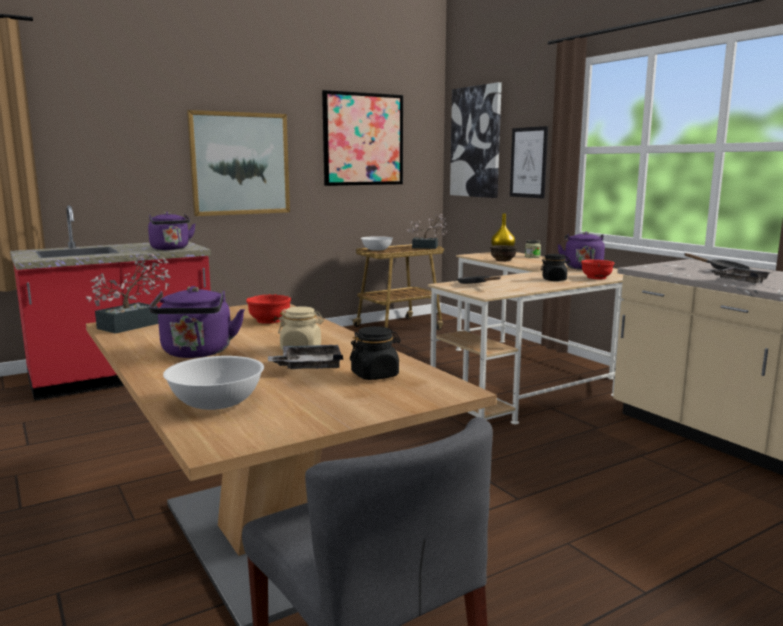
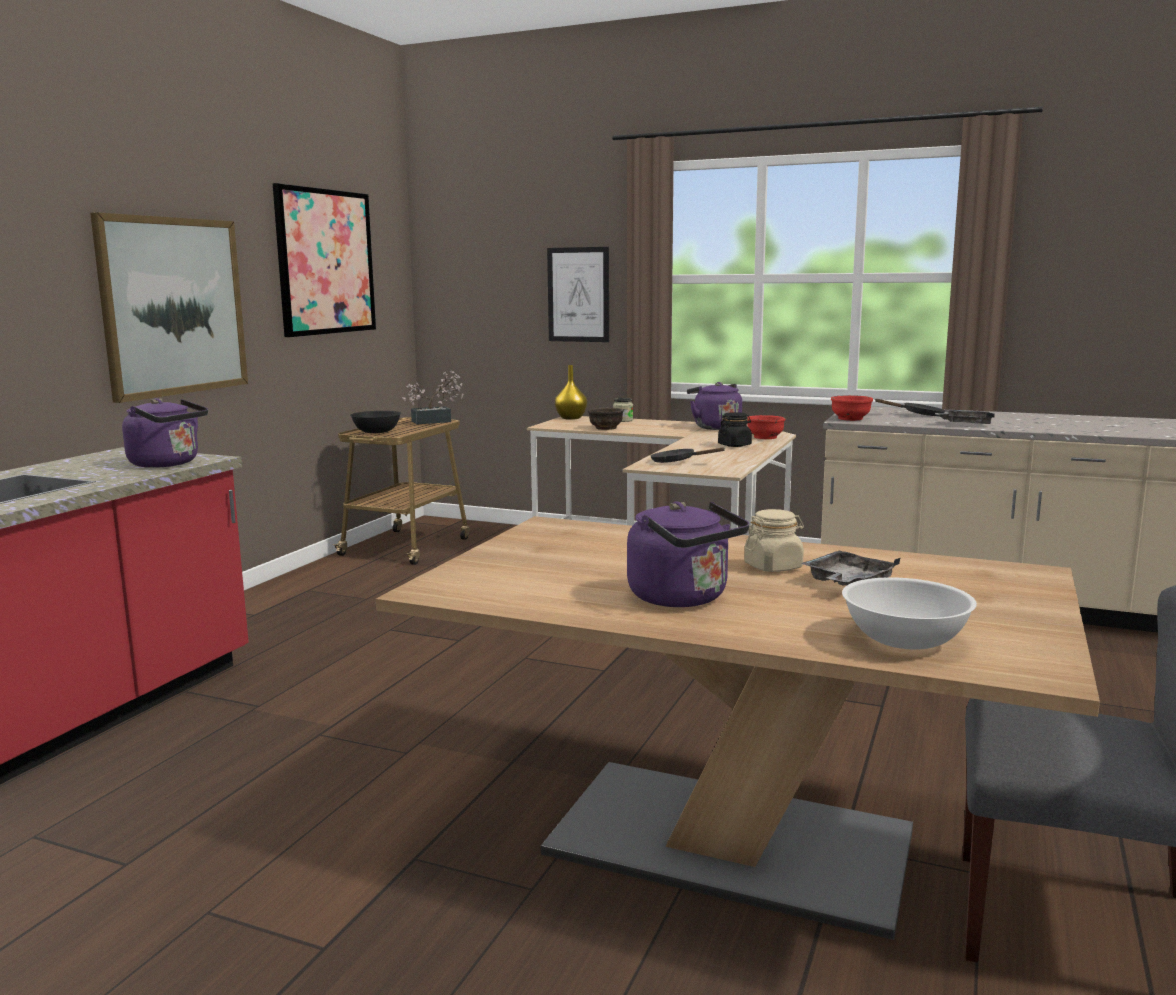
camera: 35 degrees left, 0 degrees up
potted plant [86,254,171,334] -> none
red bowl [246,294,291,324] -> red bowl moved to [831,395,873,421]
black jar [350,326,400,380] -> none
white bowl [361,236,393,251] -> black bowl [350,411,401,433]
picture [450,82,502,198] -> none

